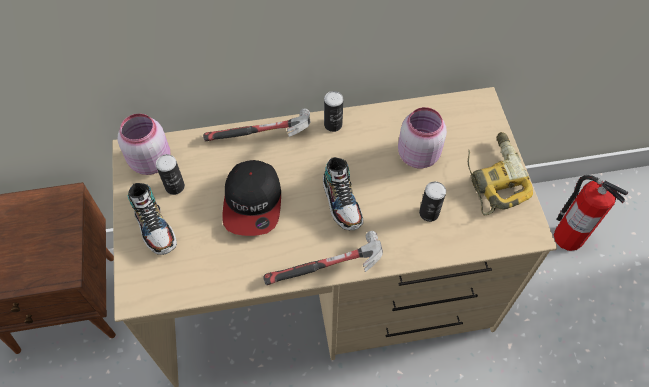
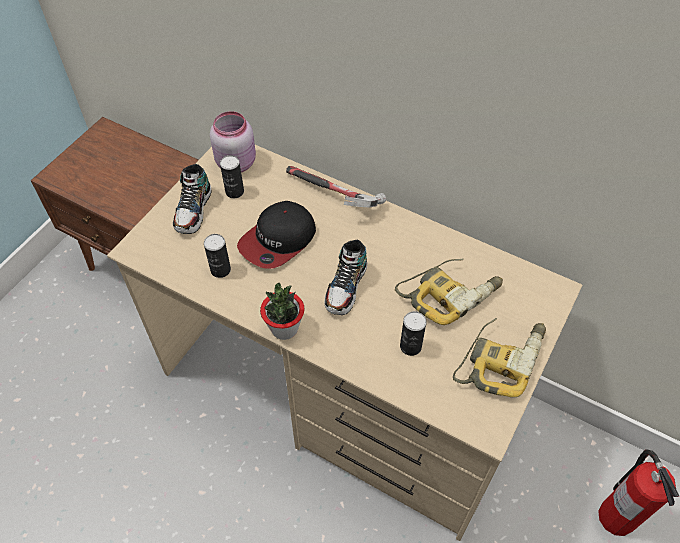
camera: 40 degrees right, 5 degrees down
hammer [263,231,383,285] -> potted plant [260,283,305,340]
can [324,91,343,132] -> can moved to [204,234,231,278]
pink jar [398,107,447,168] -> power drill [395,259,503,325]

